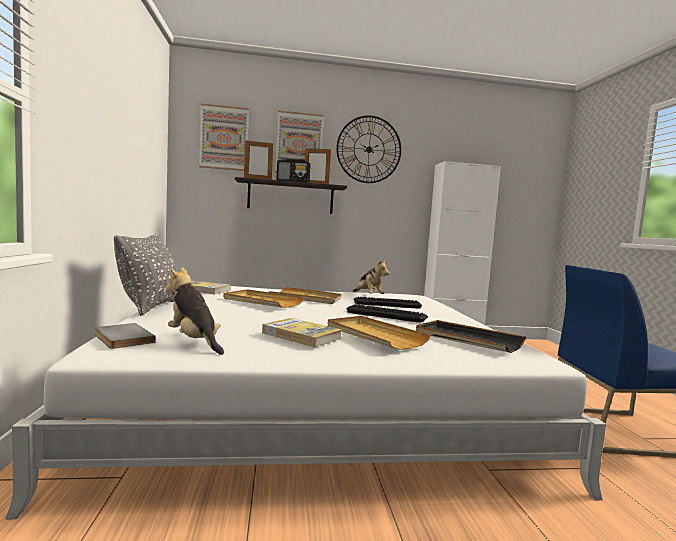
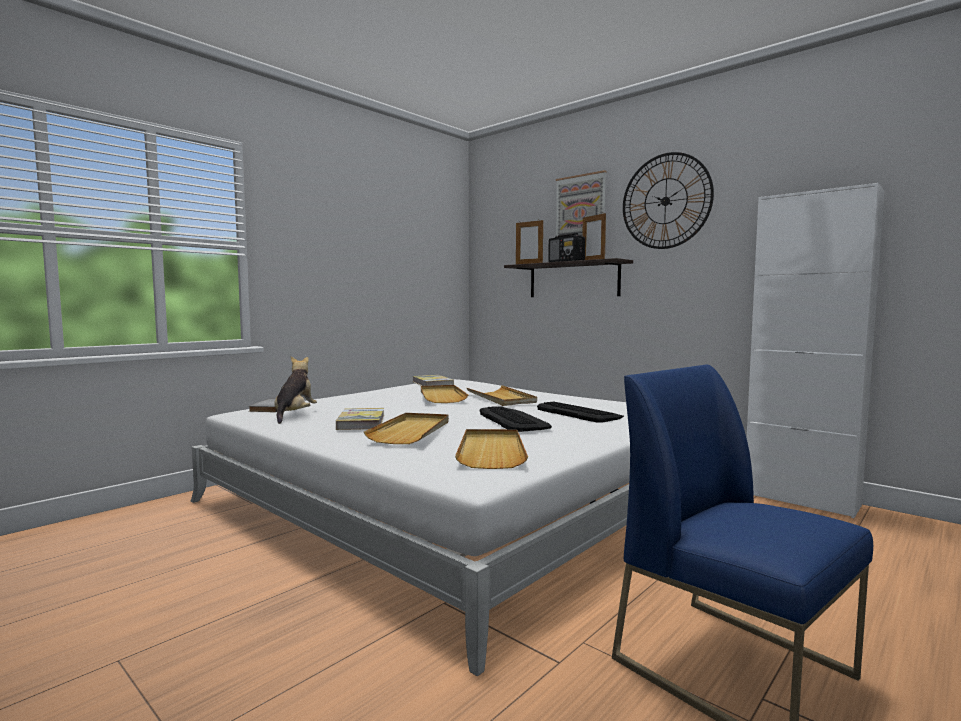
camera: 50 degrees right, 0 degrees up
grey pillow [114,234,178,316] -> none
picture [199,103,249,171] -> none
plush toy [353,261,389,294] -> none
black tray [416,320,526,353] -> beige tray [455,429,528,469]

